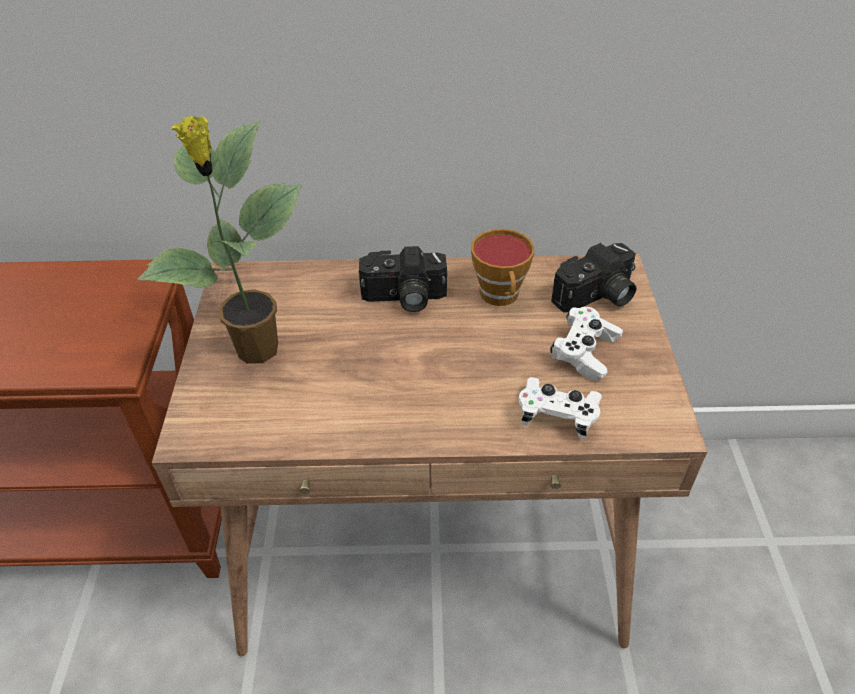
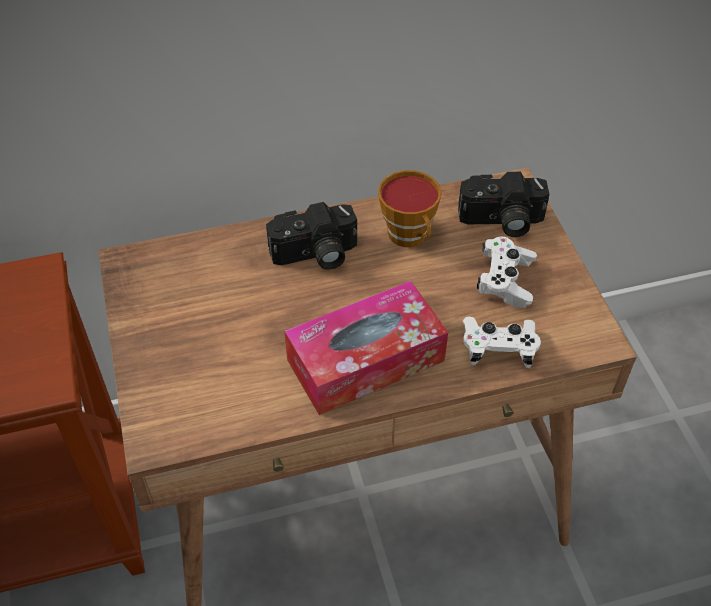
camera: 15 degrees left, 5 degrees up
potted plant [137,116,302,364] -> none
camera [551,243,636,313] -> camera turned 45 degrees clockwise [458,172,549,237]
none -> tissue box [284,281,448,415]

